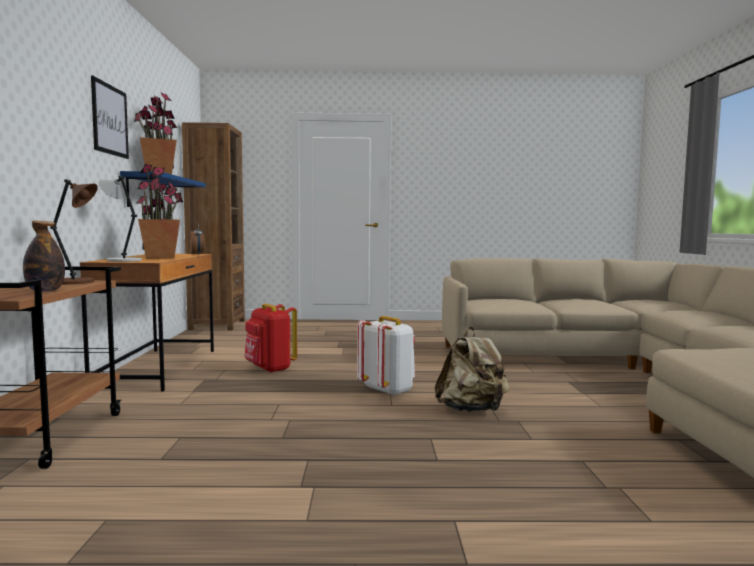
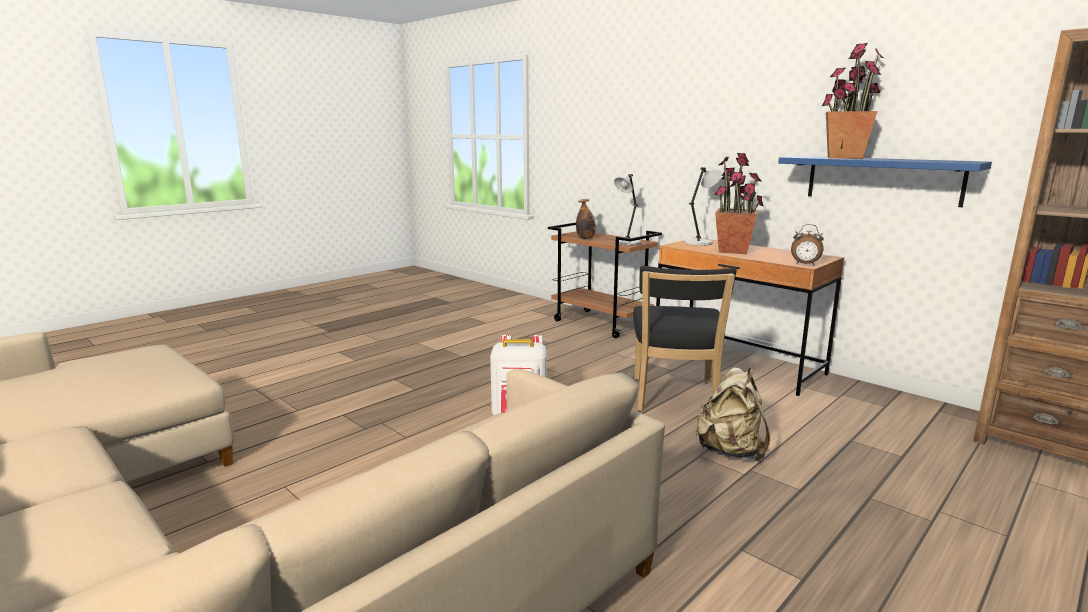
camera: 135 degrees right, 10 degrees up
brown table lamp [50,179,98,284] -> grey table lamp [614,174,641,245]
picture [91,76,129,159] -> none
red backpack [244,304,297,373] -> black chair [633,266,736,411]
beige backpack [435,327,510,412] -> beige backpack moved to [695,367,770,462]

